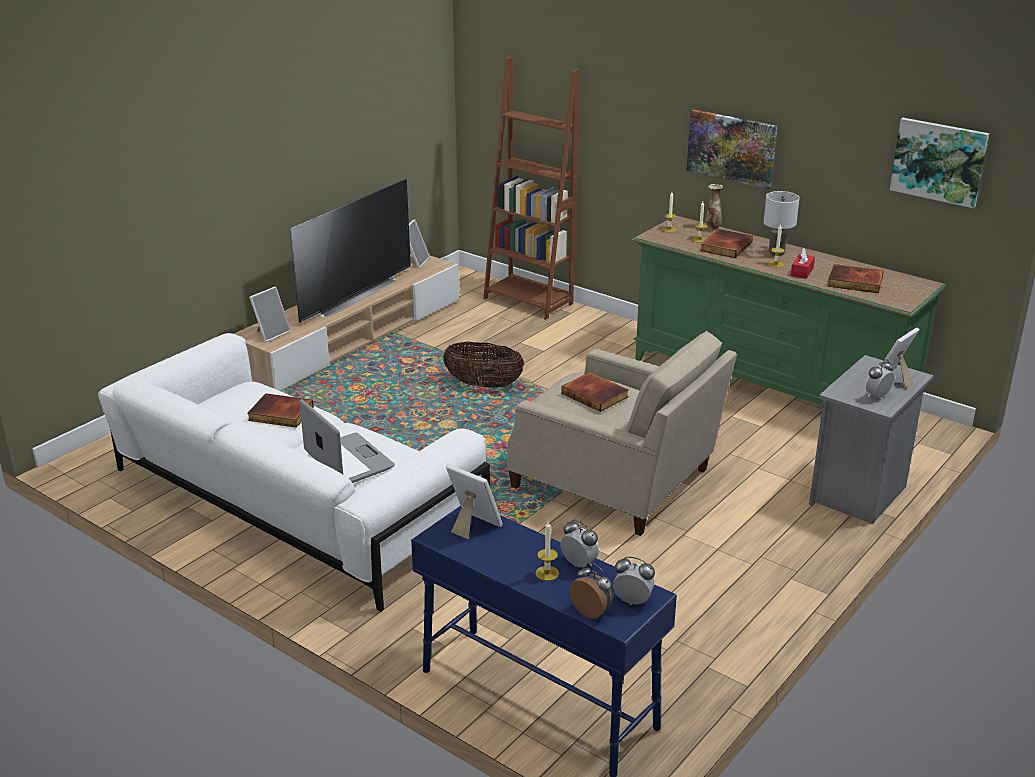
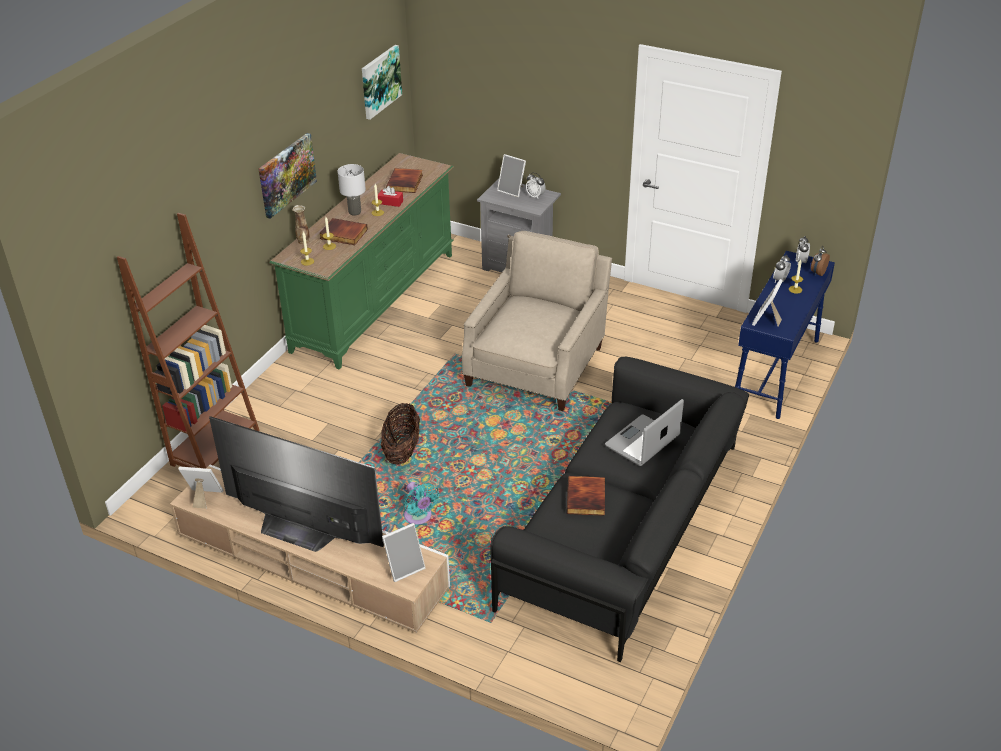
camera: 100 degrees left, 10 degrees up
white sofa [98,333,490,612] -> black sofa [490,357,749,662]
picture frame [249,286,291,342] -> picture frame turned 120 degrees clockwise [382,523,425,582]
book [561,372,629,412] -> none
none -> turquoise fan [404,482,439,525]

